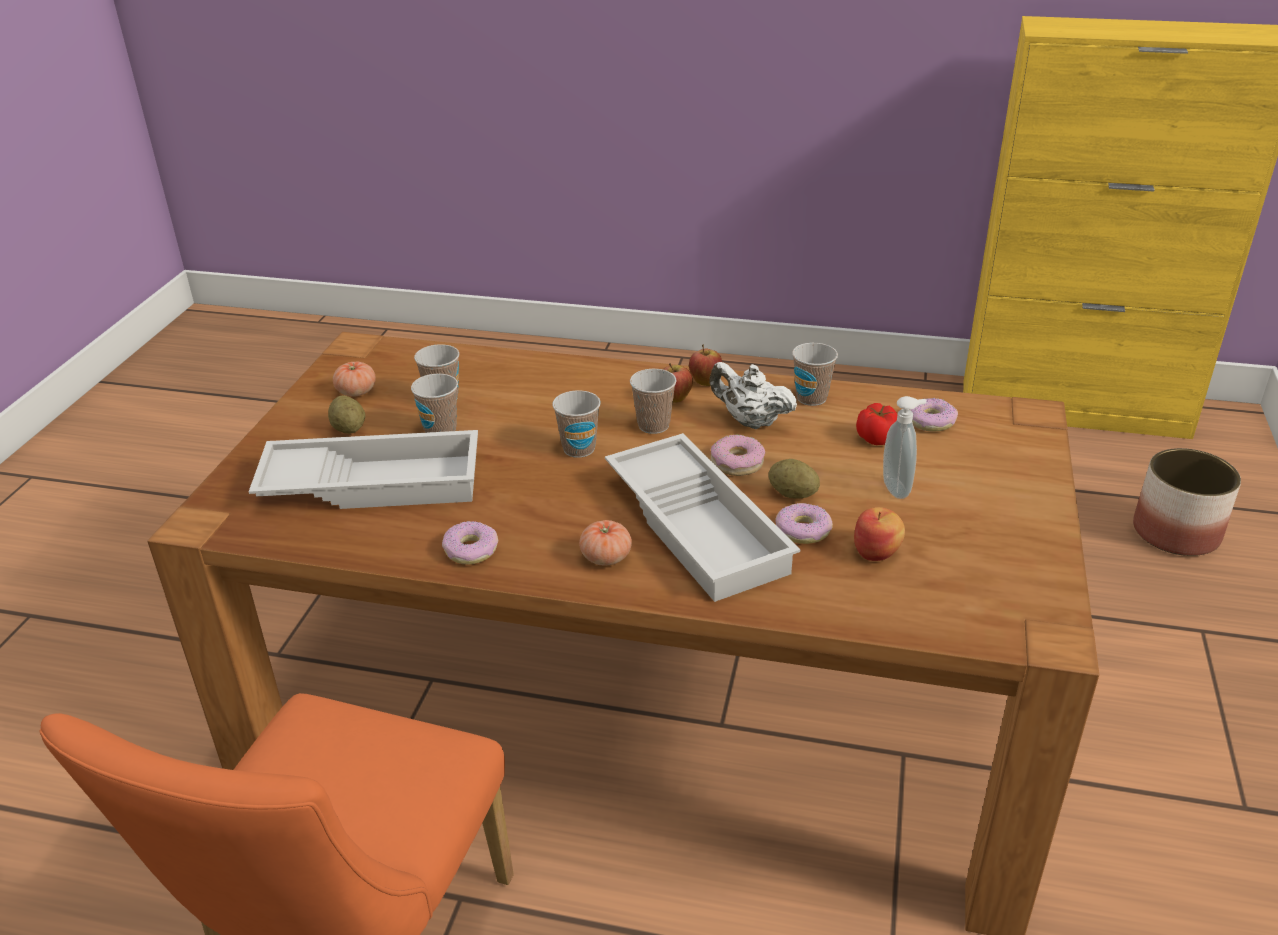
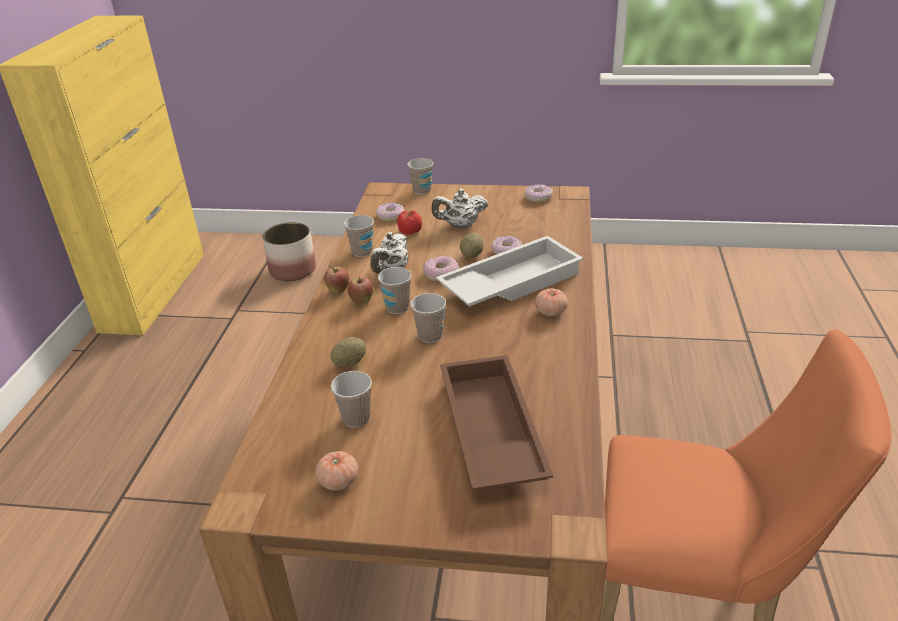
camera: 95 degrees left, 0 degrees up
white tray [249,430,478,509] -> brown tray [440,355,553,491]
potato [328,396,365,434] -> potato moved to [330,337,366,366]
cup [411,374,458,433] -> cup moved to [407,158,433,195]
donut [442,521,498,565] -> donut moved to [524,184,553,202]
apple [854,507,905,561] -> none
soap dispenser [883,396,927,499] -> white teapot [432,189,488,228]

